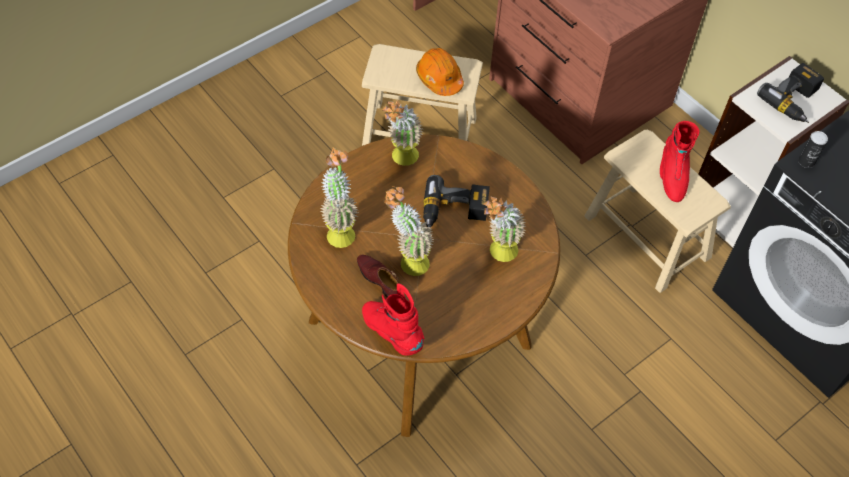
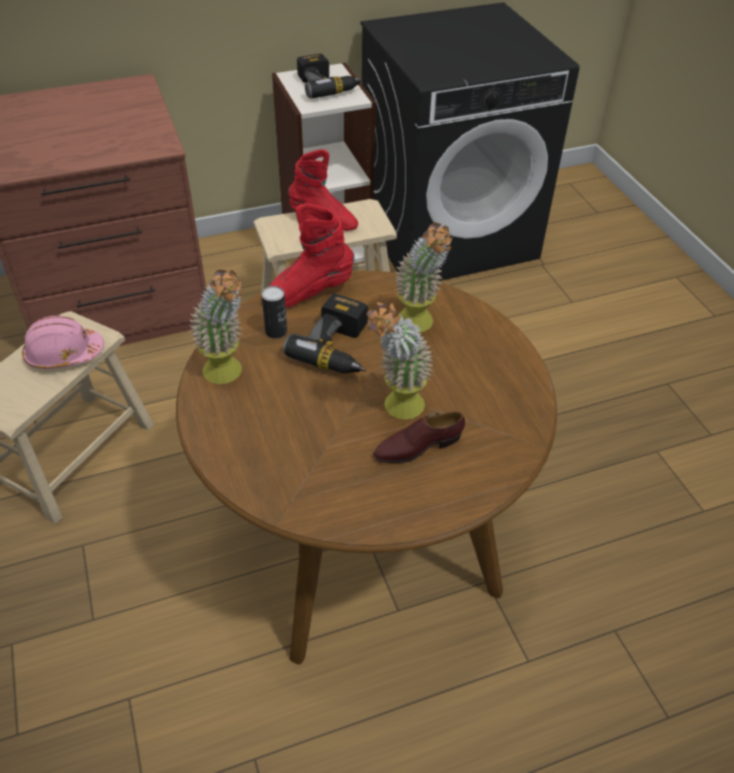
camera: 70 degrees left, 10 degrees down
potted plant [321,148,358,248] -> none
red boot [362,283,424,356] -> red boot moved to [261,203,355,308]
orange hard hat [416,48,464,96] -> pink hard hat [22,316,104,369]
can [798,131,828,168] -> can moved to [262,286,287,339]

